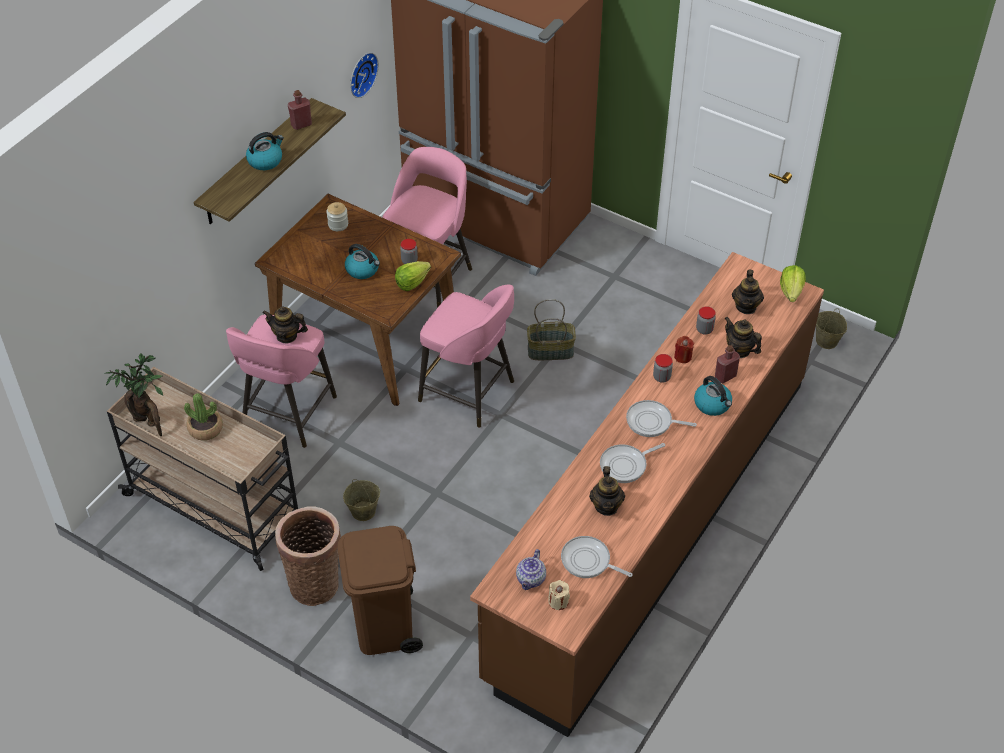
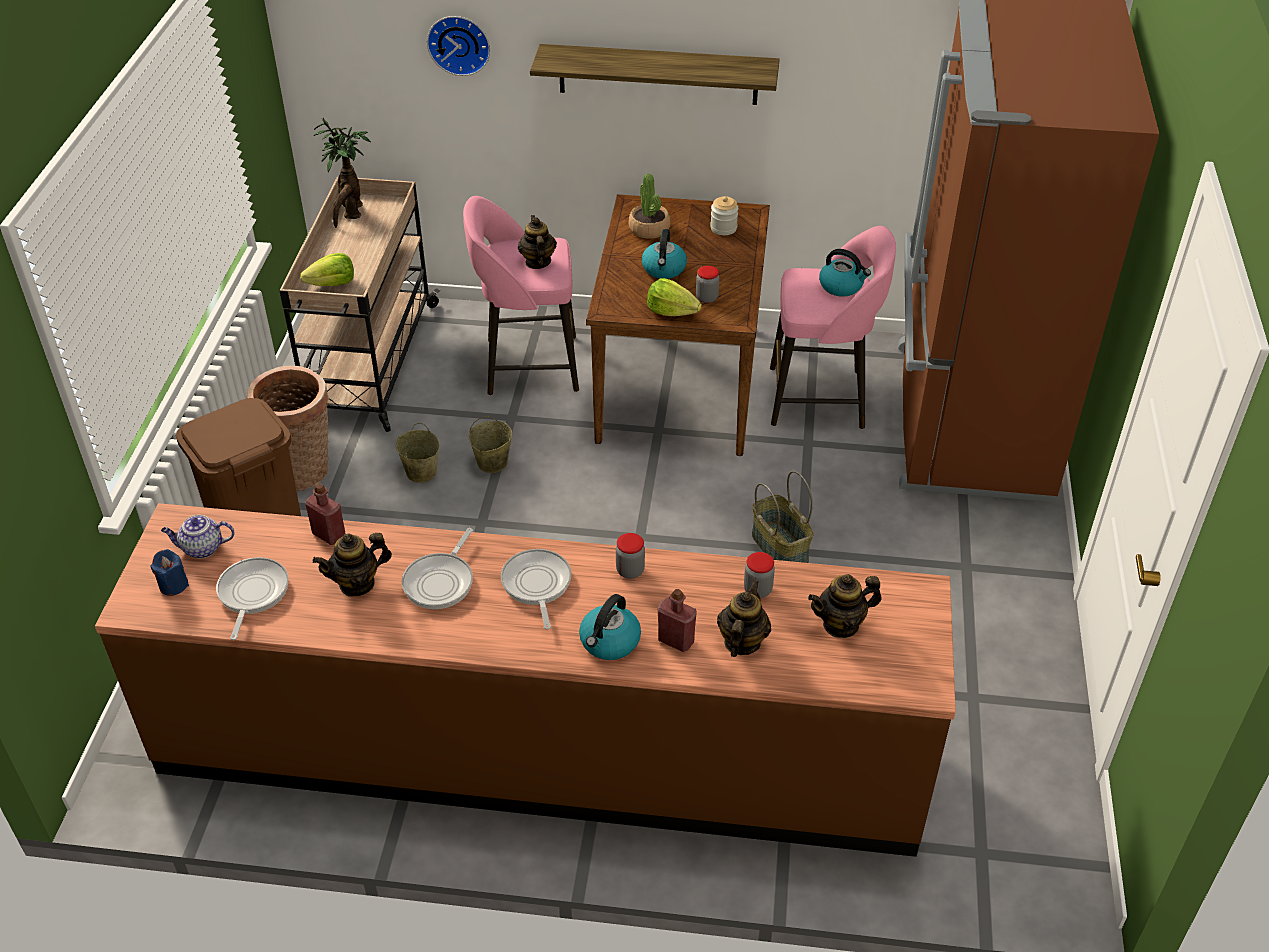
camera: 65 degrees right, 5 degrees down
potted plant [184,393,223,441] -> potted plant moved to [629,173,670,239]
kettle [246,132,284,170] -> kettle moved to [819,249,871,297]
red bottle [288,90,312,130] -> red bottle moved to [305,483,346,545]
wall clock [350,52,379,98] -> wall clock moved to [427,16,490,76]
pink stool [418,284,514,428] -> none
beige candle [548,580,570,610] -> blue candle [150,549,189,596]
frying pan [600,443,665,483] -> frying pan turned 105 degrees counterclockwise [402,528,473,609]
red candle [674,336,694,363] -> none
lettuce [780,265,806,302] -> lettuce moved to [300,253,354,286]
beige bucket [816,308,847,349] -> beige bucket moved to [469,416,513,473]

